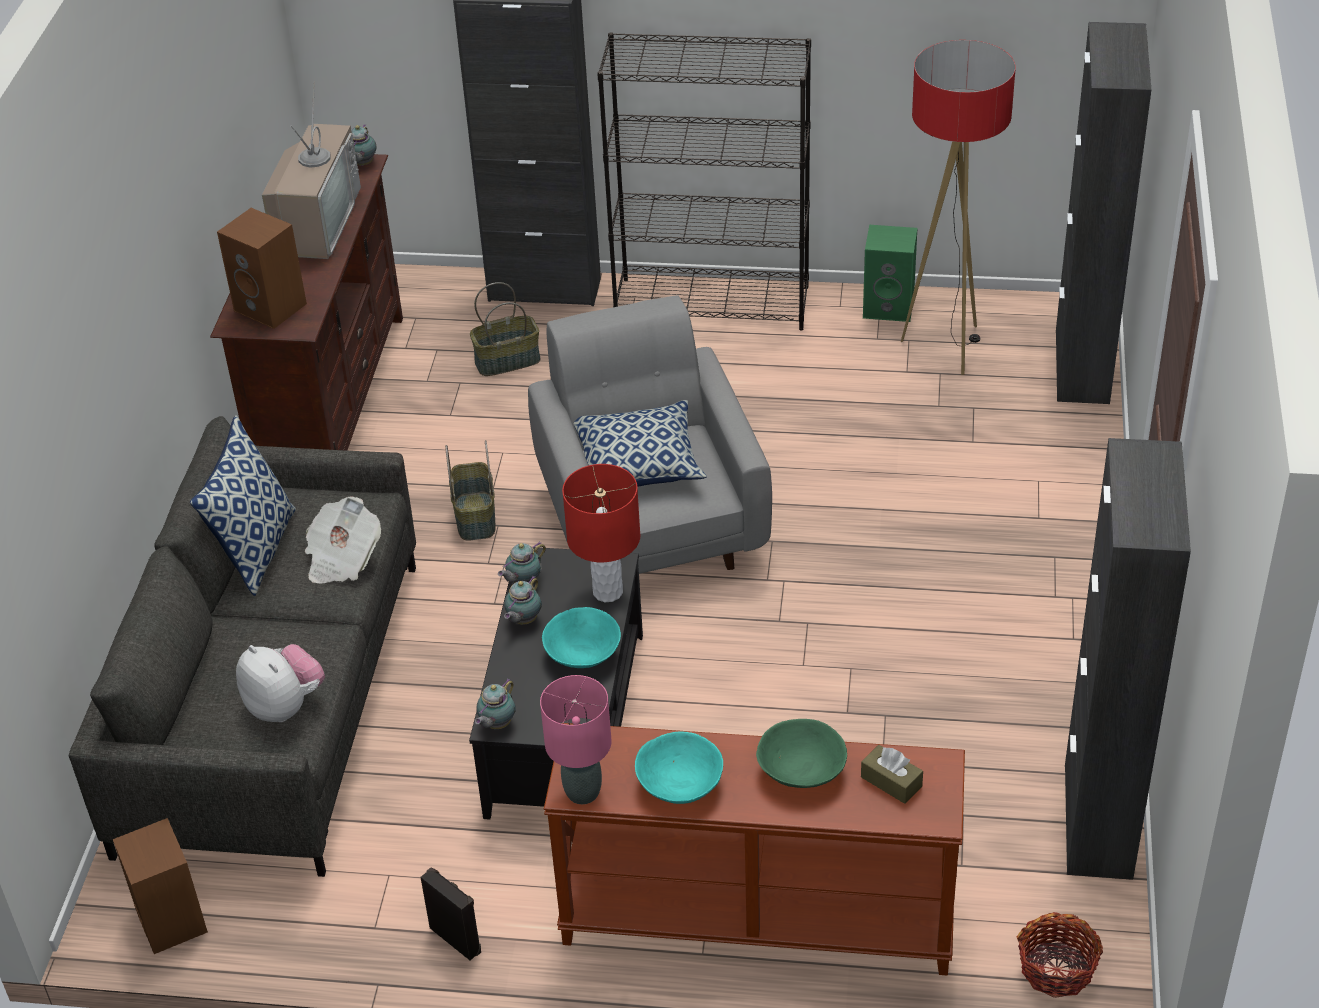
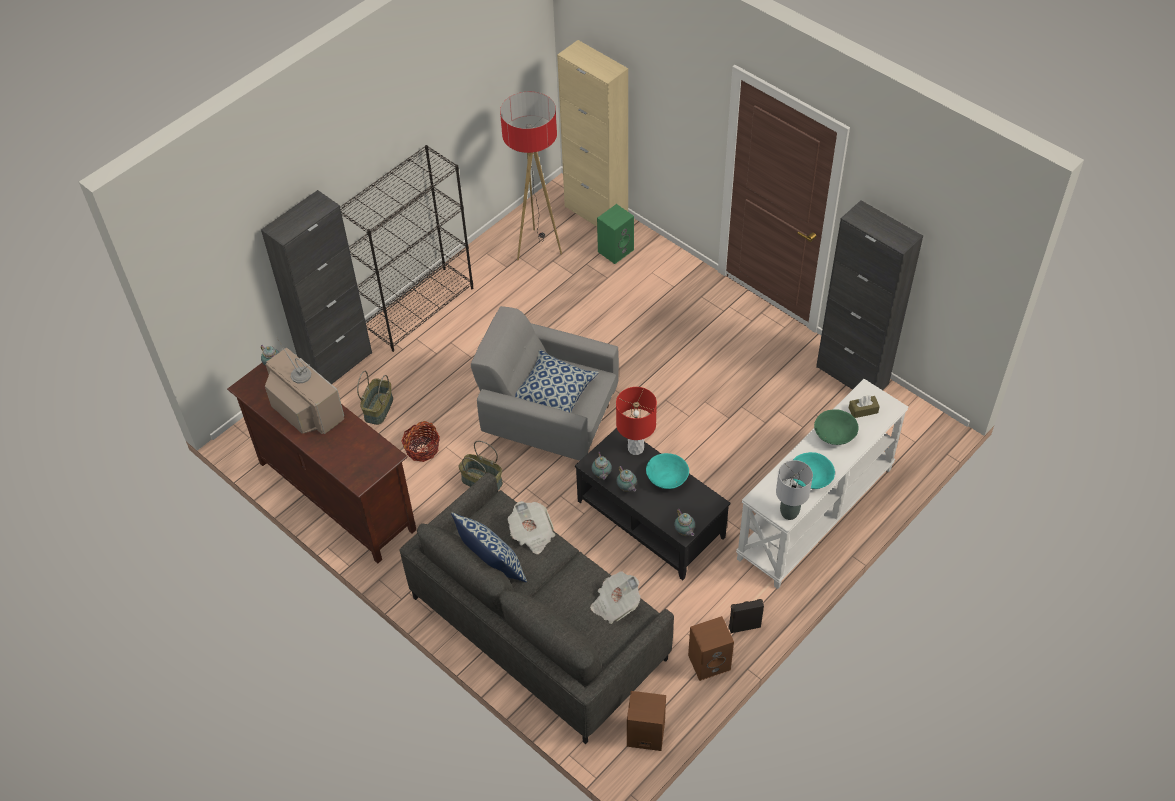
camera: 55 degrees left, 10 degrees up
brown speaker [217,208,307,329] -> brown speaker moved to [688,616,734,681]
plush toy [236,644,325,722] -> newspaper [590,572,641,624]
pink table lamp [540,675,612,804] -> grey table lamp [776,460,813,520]
brown console table [544,723,965,976] -> white console table [736,379,908,589]
green speaker [863,225,917,322] -> green speaker moved to [597,204,634,264]
basket [1017,912,1103,998] -> basket moved to [401,421,440,462]
black cabinet [1056,22,1151,404] -> beige cabinet [557,40,628,227]

